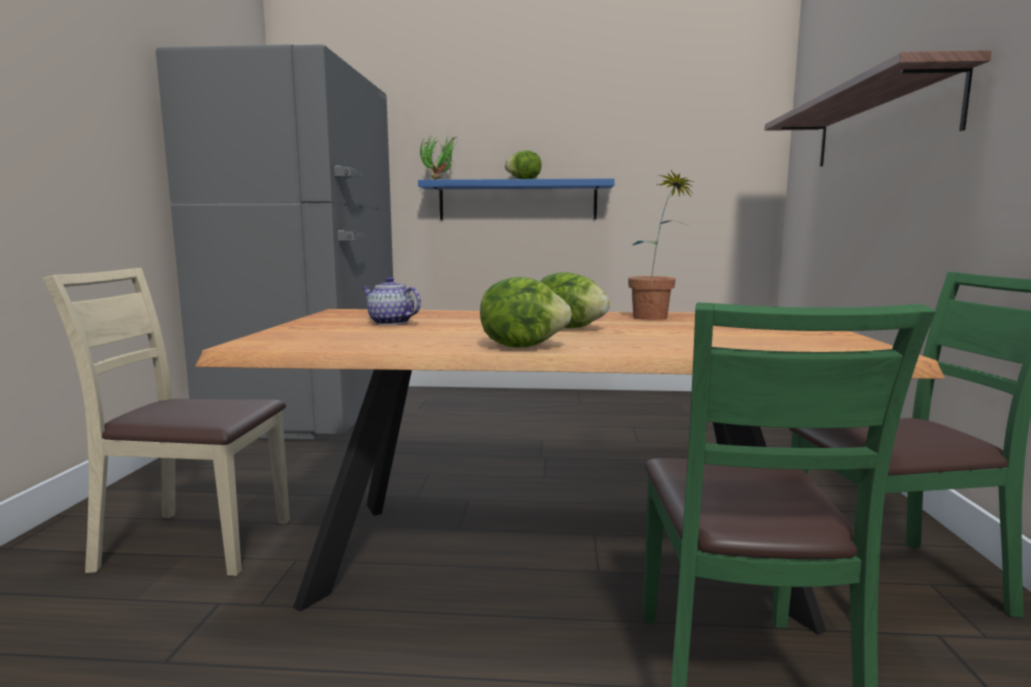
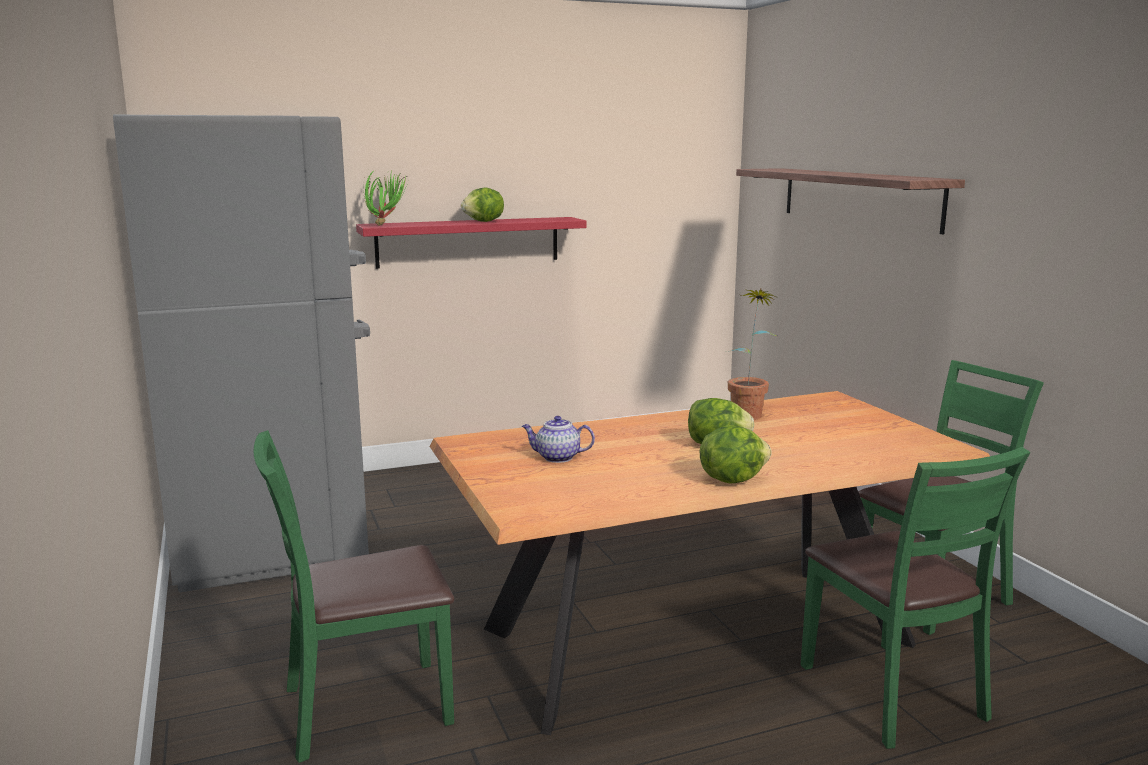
camera: 25 degrees left, 5 degrees up
beige chair [43,268,290,576] -> green chair [254,430,454,763]
blue shelf [418,179,615,220] -> red shelf [356,217,586,269]

